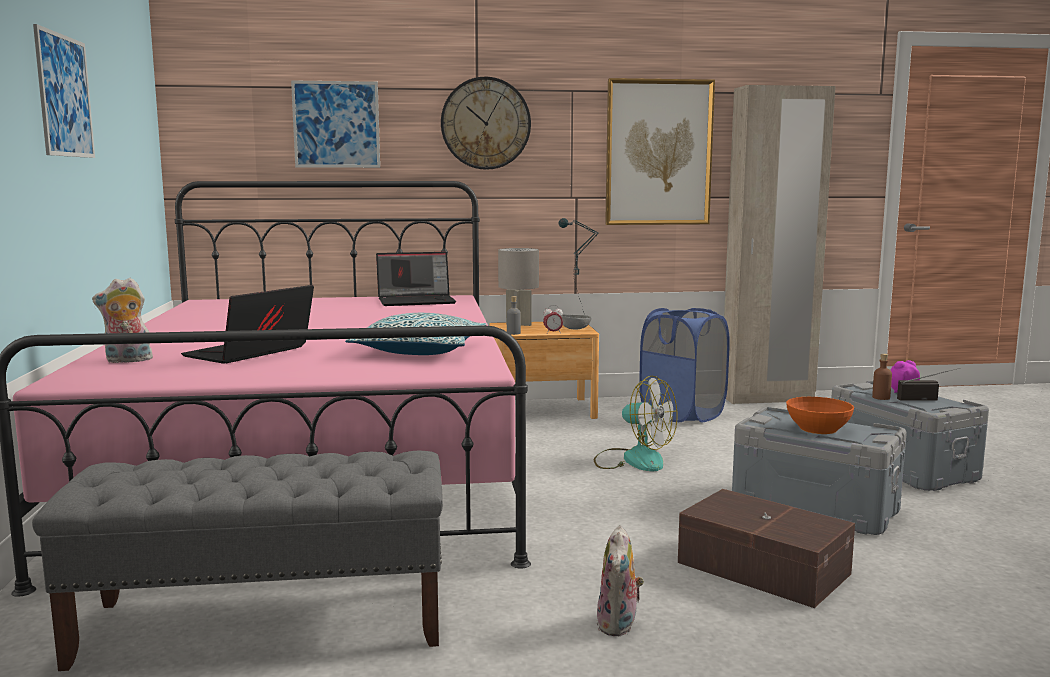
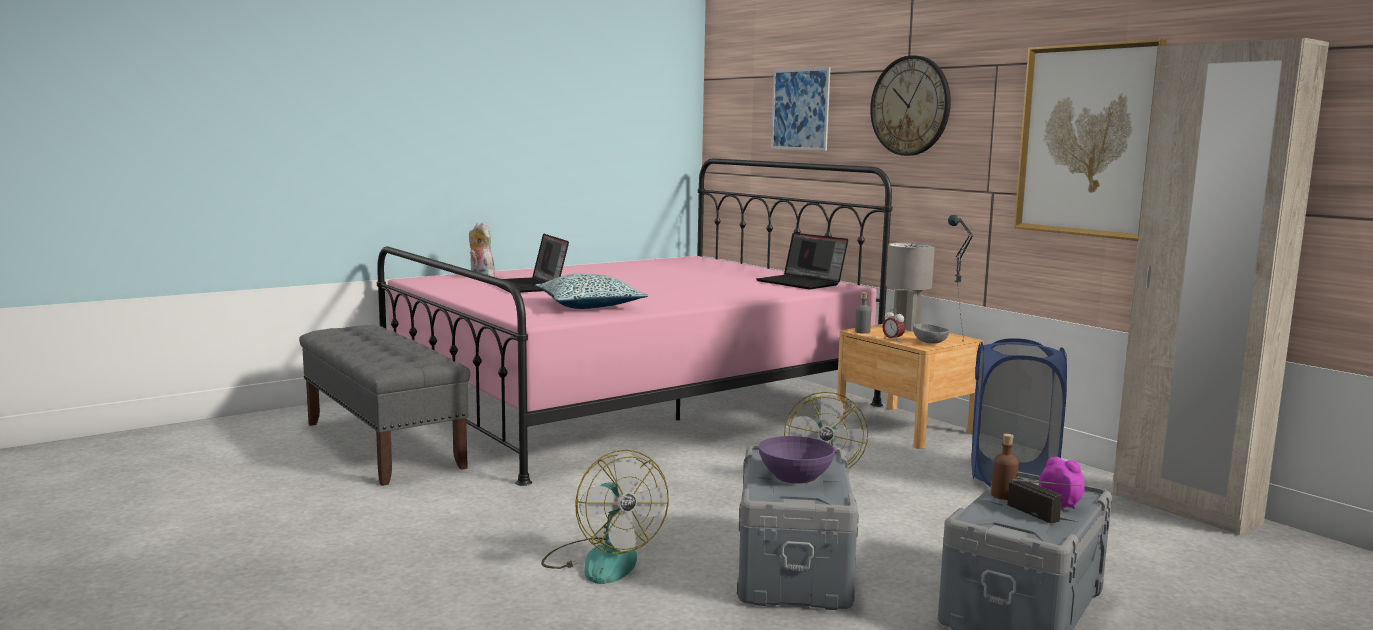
camera: 60 degrees right, 0 degrees up
picture [33,24,95,158] -> none
laptop [181,285,314,364] -> laptop turned 120 degrees counterclockwise [500,233,569,293]
plush toy [597,525,644,637] -> none
brown storage box [678,489,855,608] -> fan [541,449,669,584]
orange bowl [786,397,854,434] -> purple bowl [759,436,835,484]

